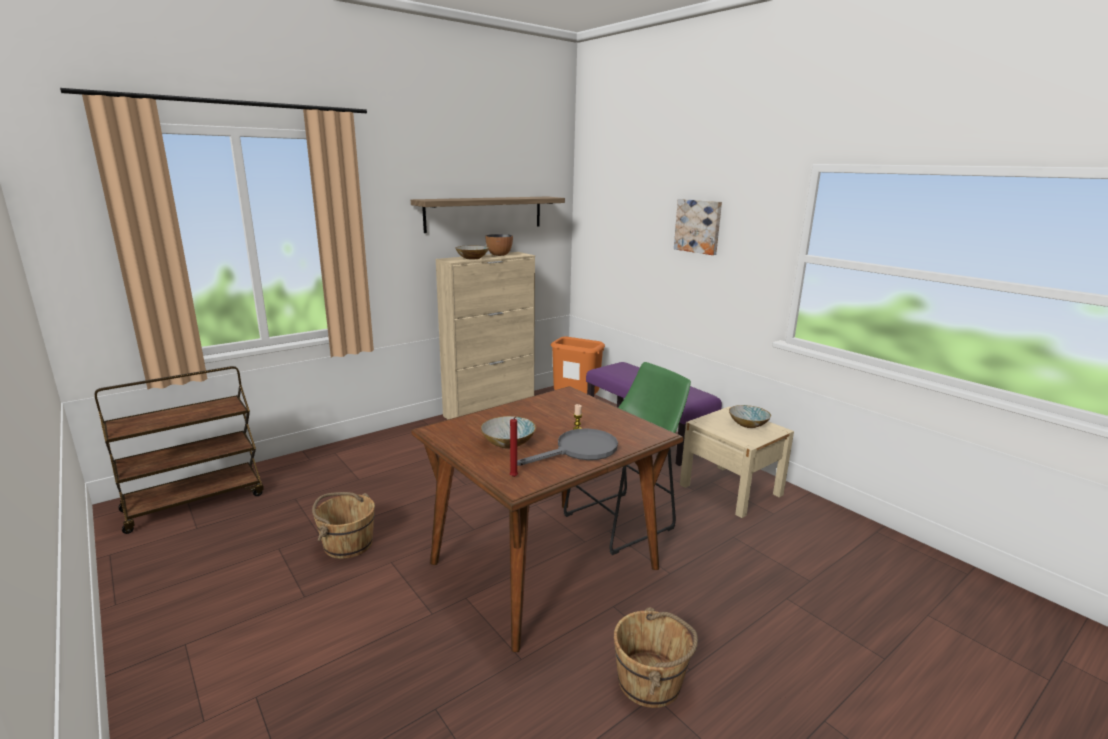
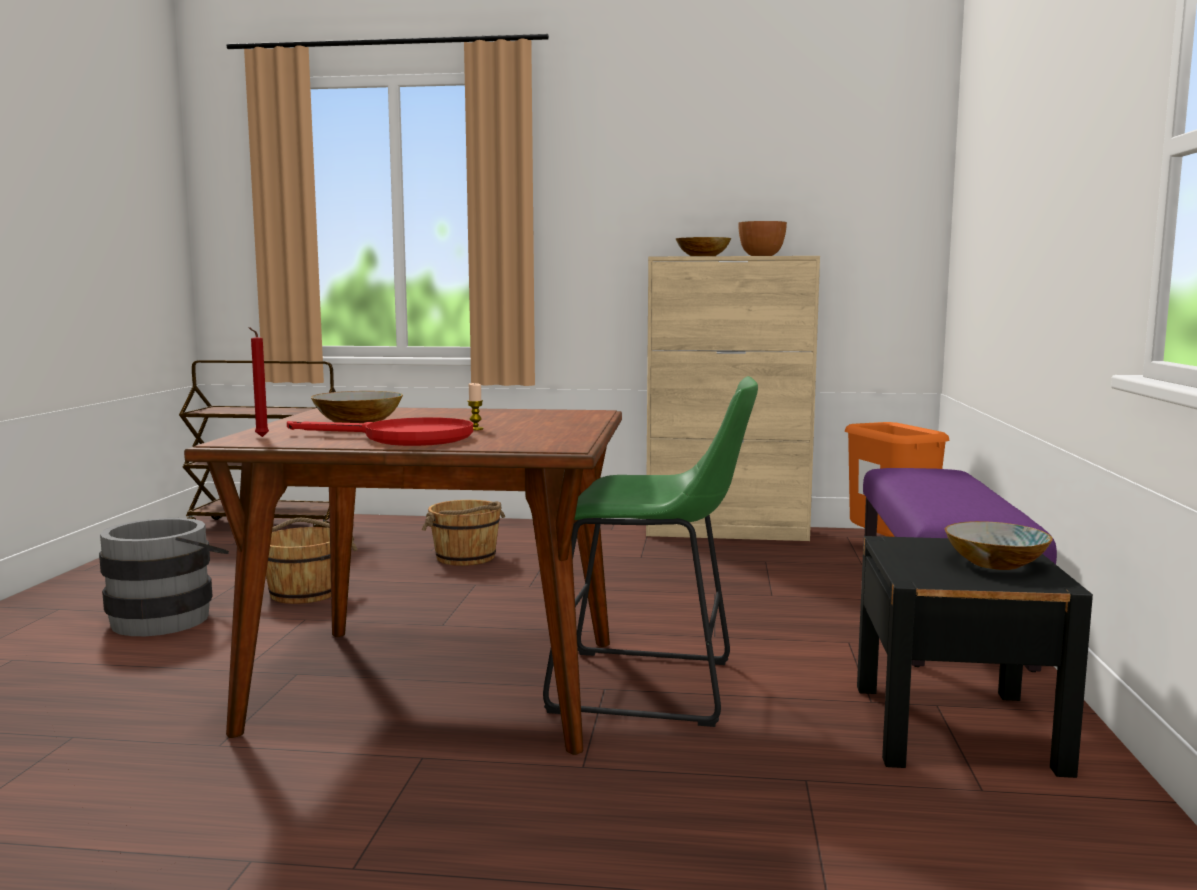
camera: 45 degrees right, 10 degrees down
shelf [411,196,565,233] -> none
grey frying pan [517,429,618,466] -> red frying pan [287,417,473,446]
brown bucket [614,607,698,708] -> brown bucket moved to [422,500,505,566]
picture [674,199,722,255] -> none
beige nightstand [680,407,794,518] -> black nightstand [857,536,1093,778]
none -> grey bucket [99,518,229,636]

